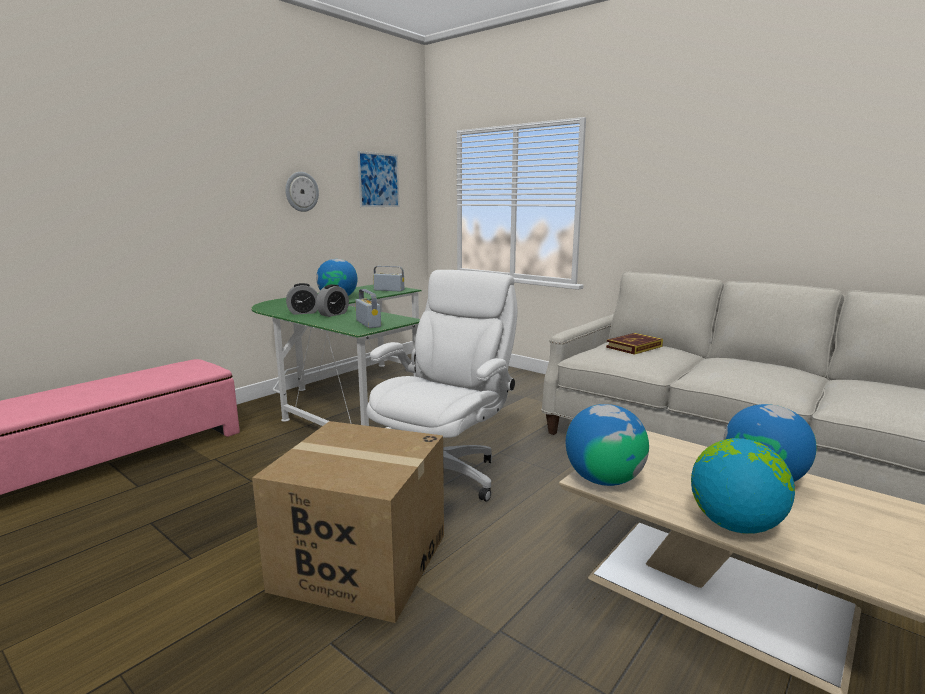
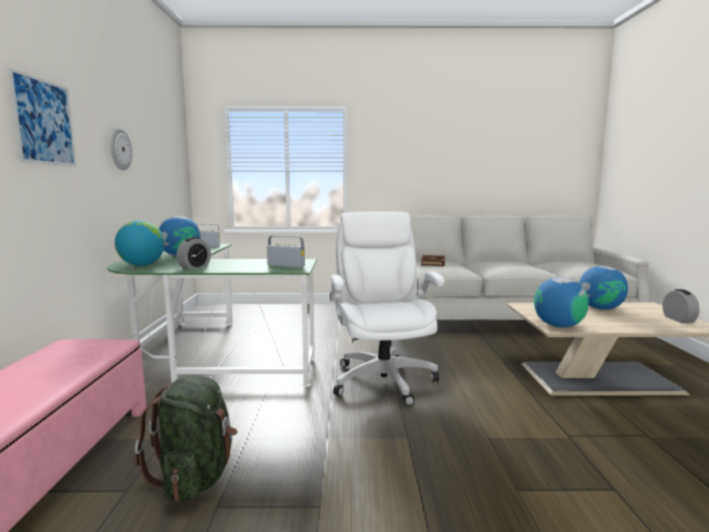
camera: 40 degrees left, 5 degrees down
cardboard box [252,421,444,623] -> none
alarm clock [316,284,349,317] -> alarm clock moved to [663,289,700,323]
picture [357,151,399,207] -> picture moved to [8,68,76,166]
globe [691,438,795,534] -> globe moved to [115,221,165,266]
none -> green backpack [135,376,237,502]

